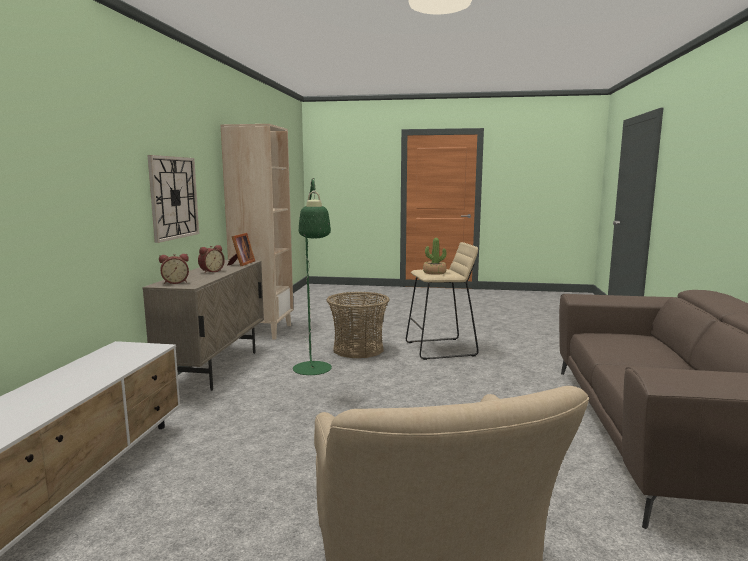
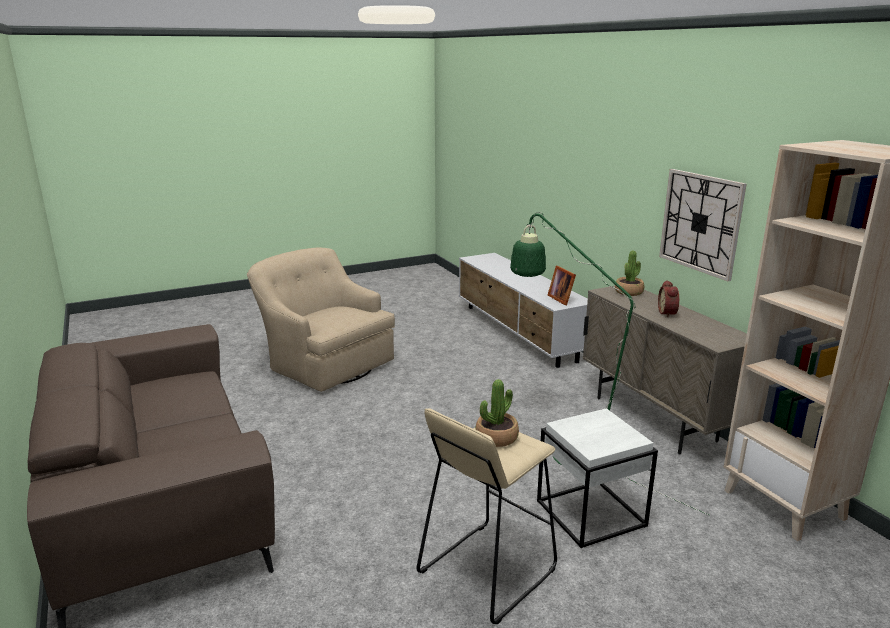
camera: 145 degrees right, 10 degrees up
alarm clock [159,254,189,284] -> potted plant [615,251,644,296]
picture frame [227,233,255,266] -> picture frame moved to [548,266,576,305]
basket [326,292,390,358] -> white side table [537,408,658,548]

